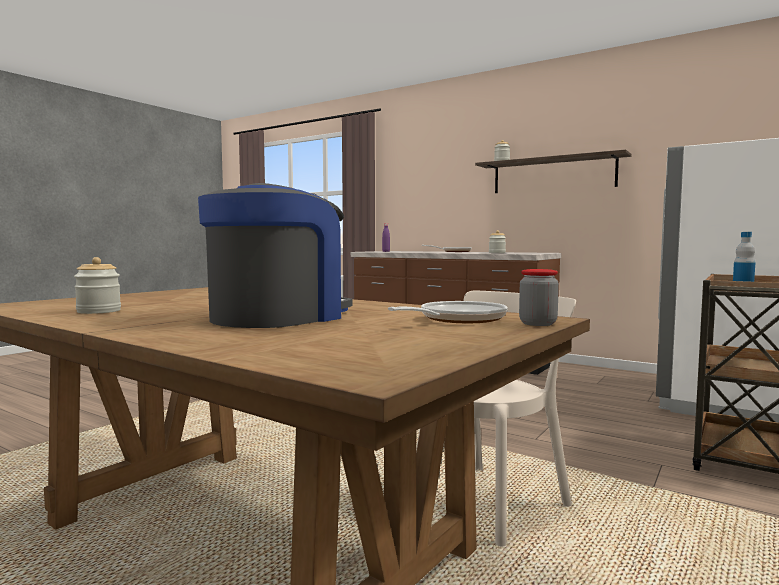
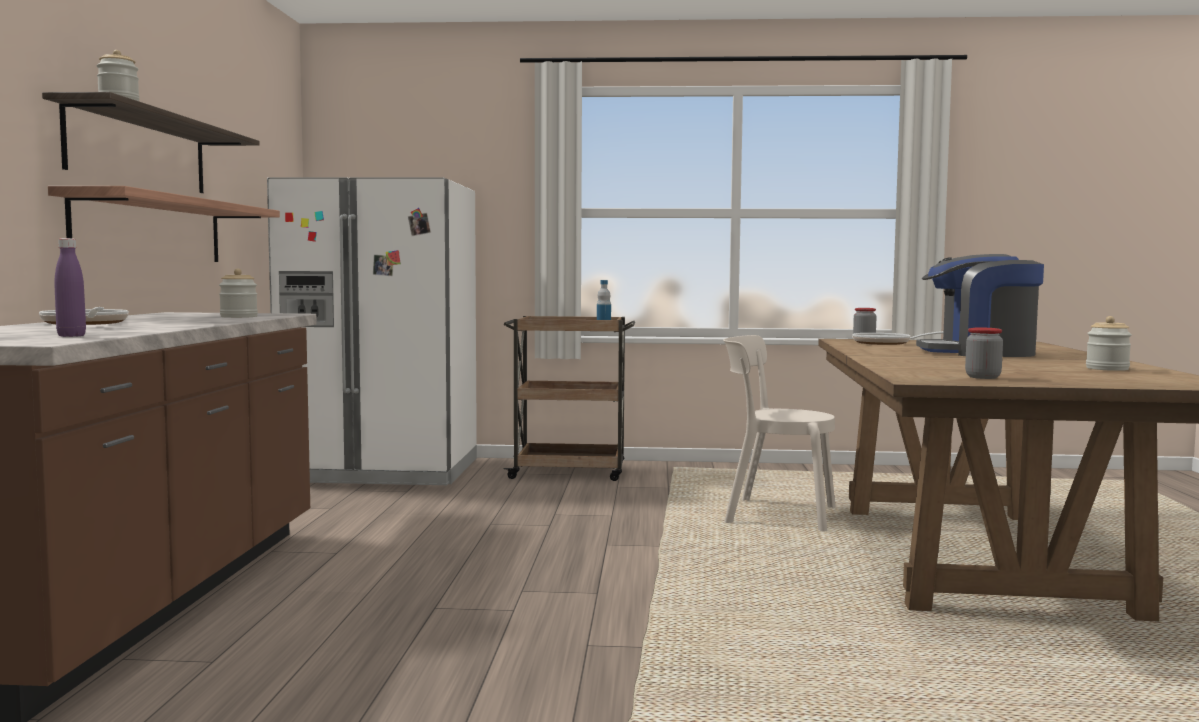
camera: 120 degrees left, 0 degrees up
none -> shelf [48,186,280,262]
none -> jar [965,328,1003,379]

